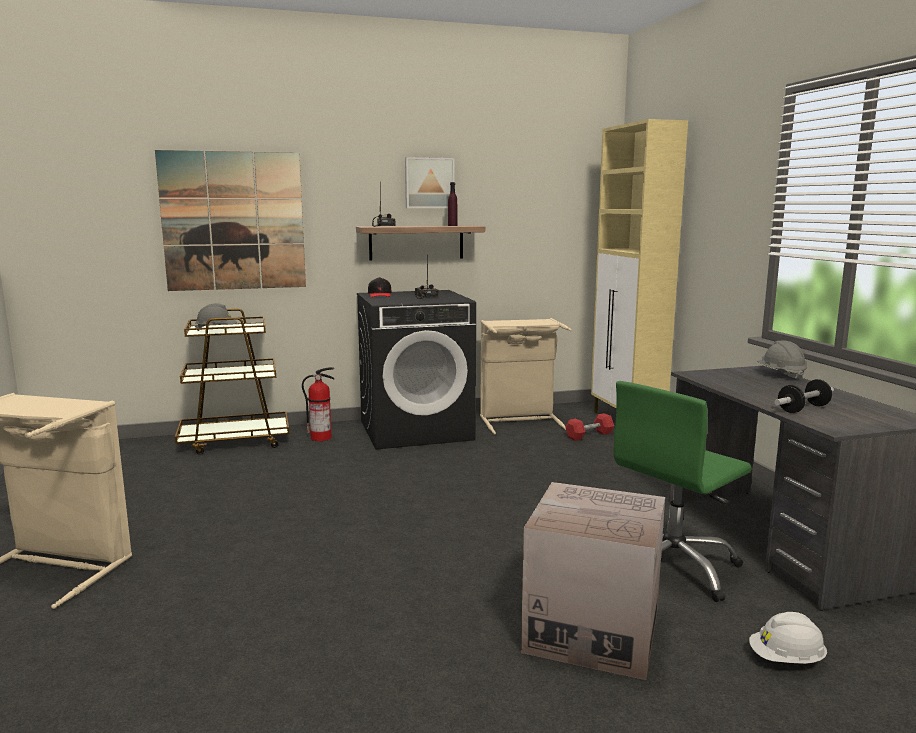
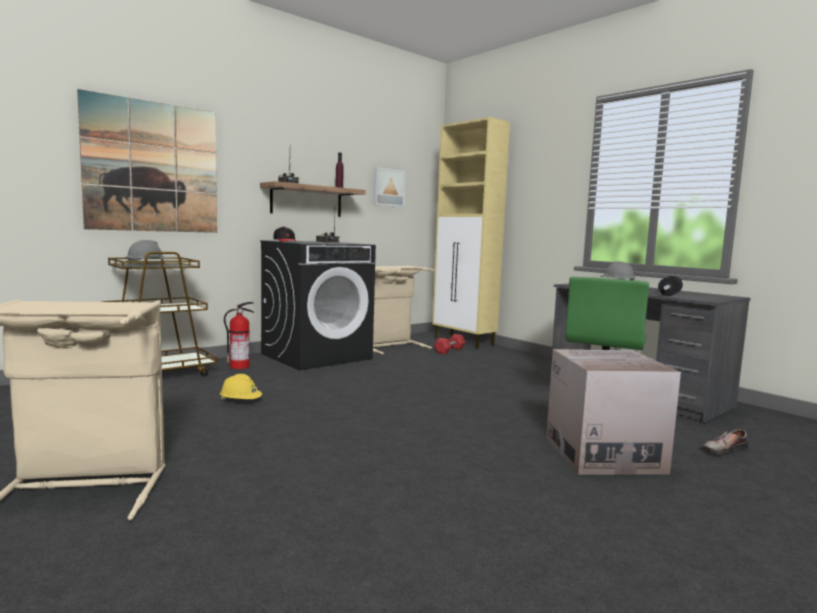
camera: 25 degrees left, 5 degrees down
picture [405,157,455,208] -> picture moved to [373,167,405,207]
white hard hat [749,612,827,664] -> shoe [702,429,748,455]
none -> yellow hard hat [220,374,262,400]

